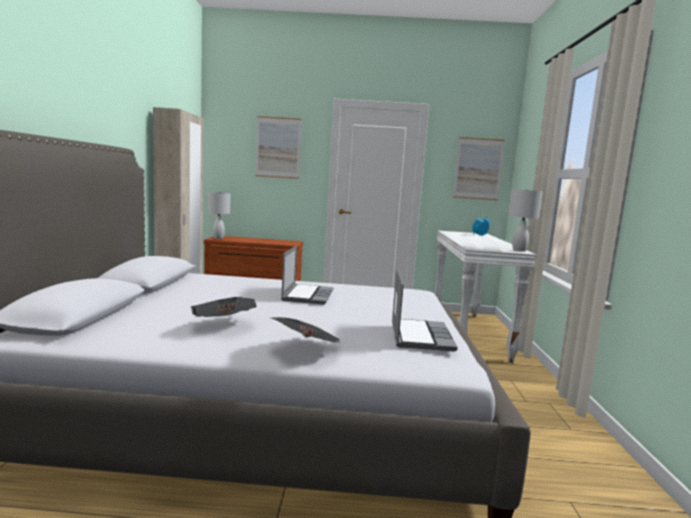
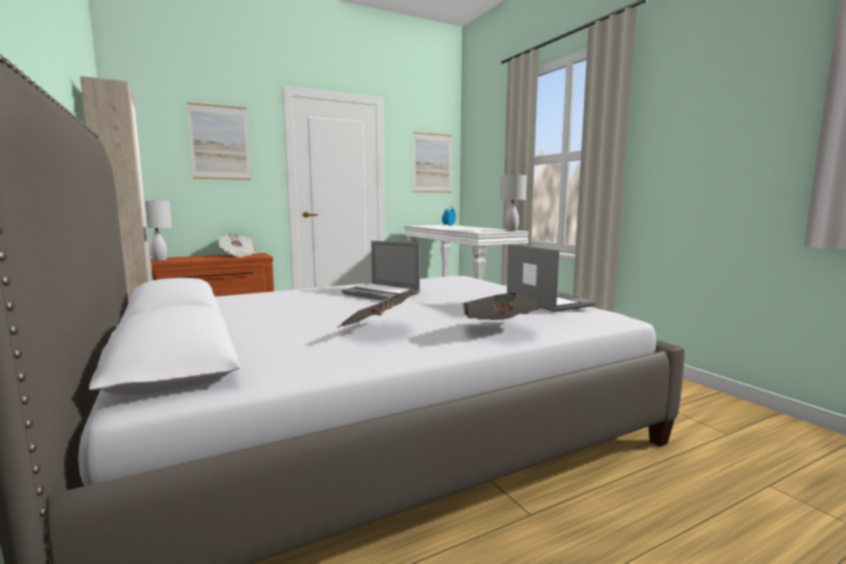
camera: 30 degrees left, 0 degrees up
laptop [281,245,334,305] -> laptop turned 150 degrees clockwise [342,241,420,301]
none -> newspaper [218,233,257,257]

